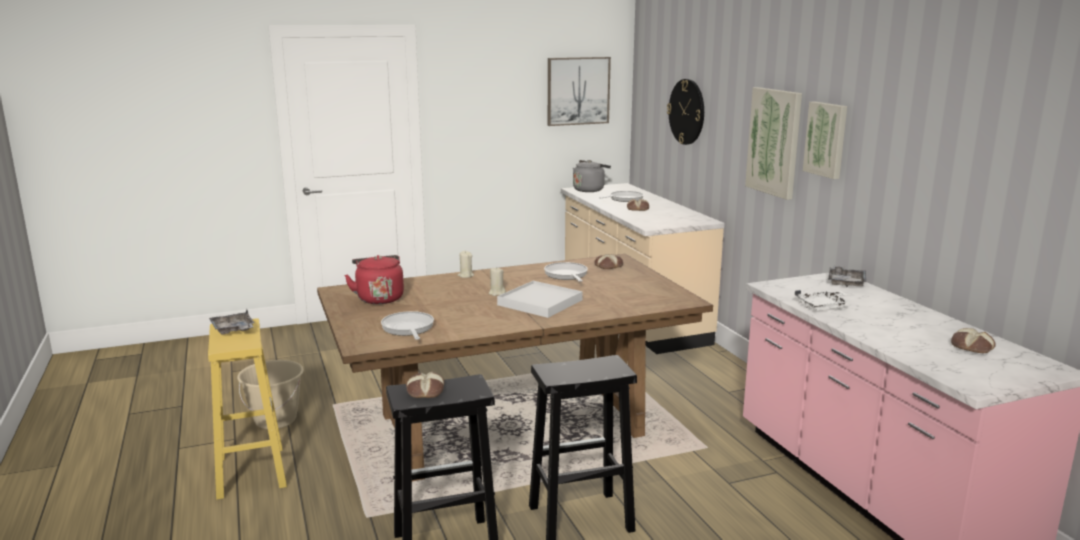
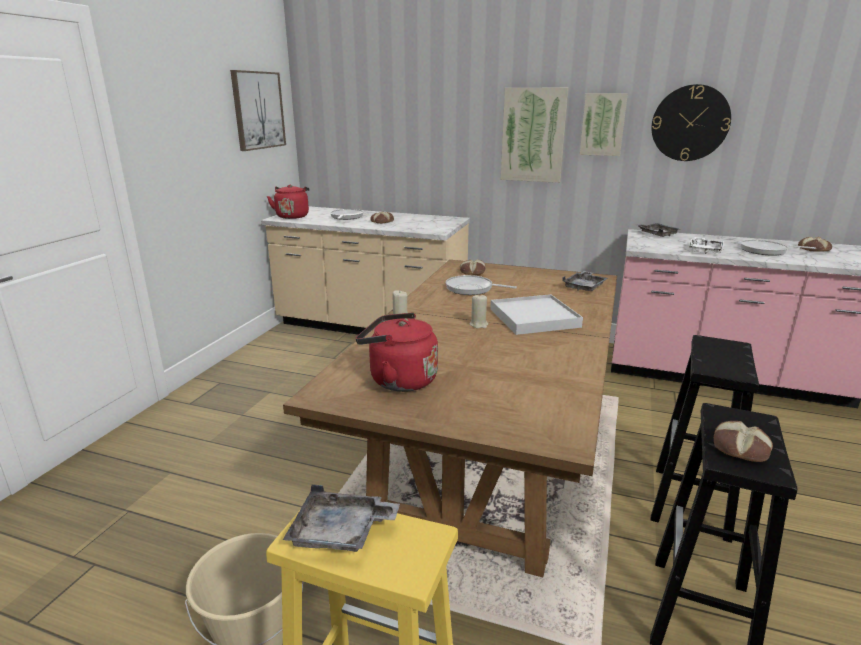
camera: 50 degrees left, 5 degrees up
frying pan [381,311,434,340] -> frying pan moved to [740,240,816,256]
grey kettle [573,160,611,192] -> red kettle [267,184,310,219]
wall clock [667,79,704,145] -> wall clock moved to [651,84,731,161]
none -> grey tray [562,271,608,291]

